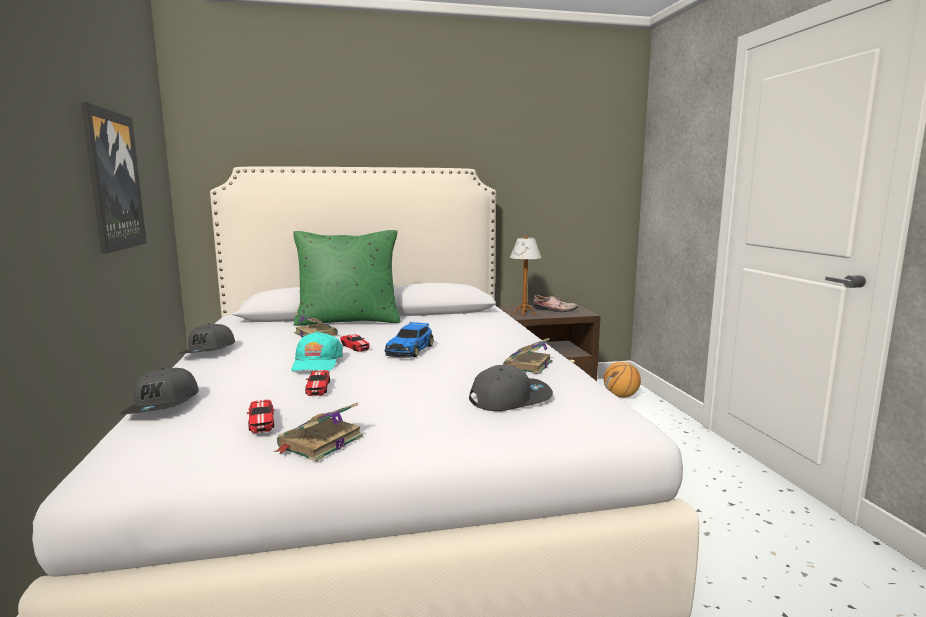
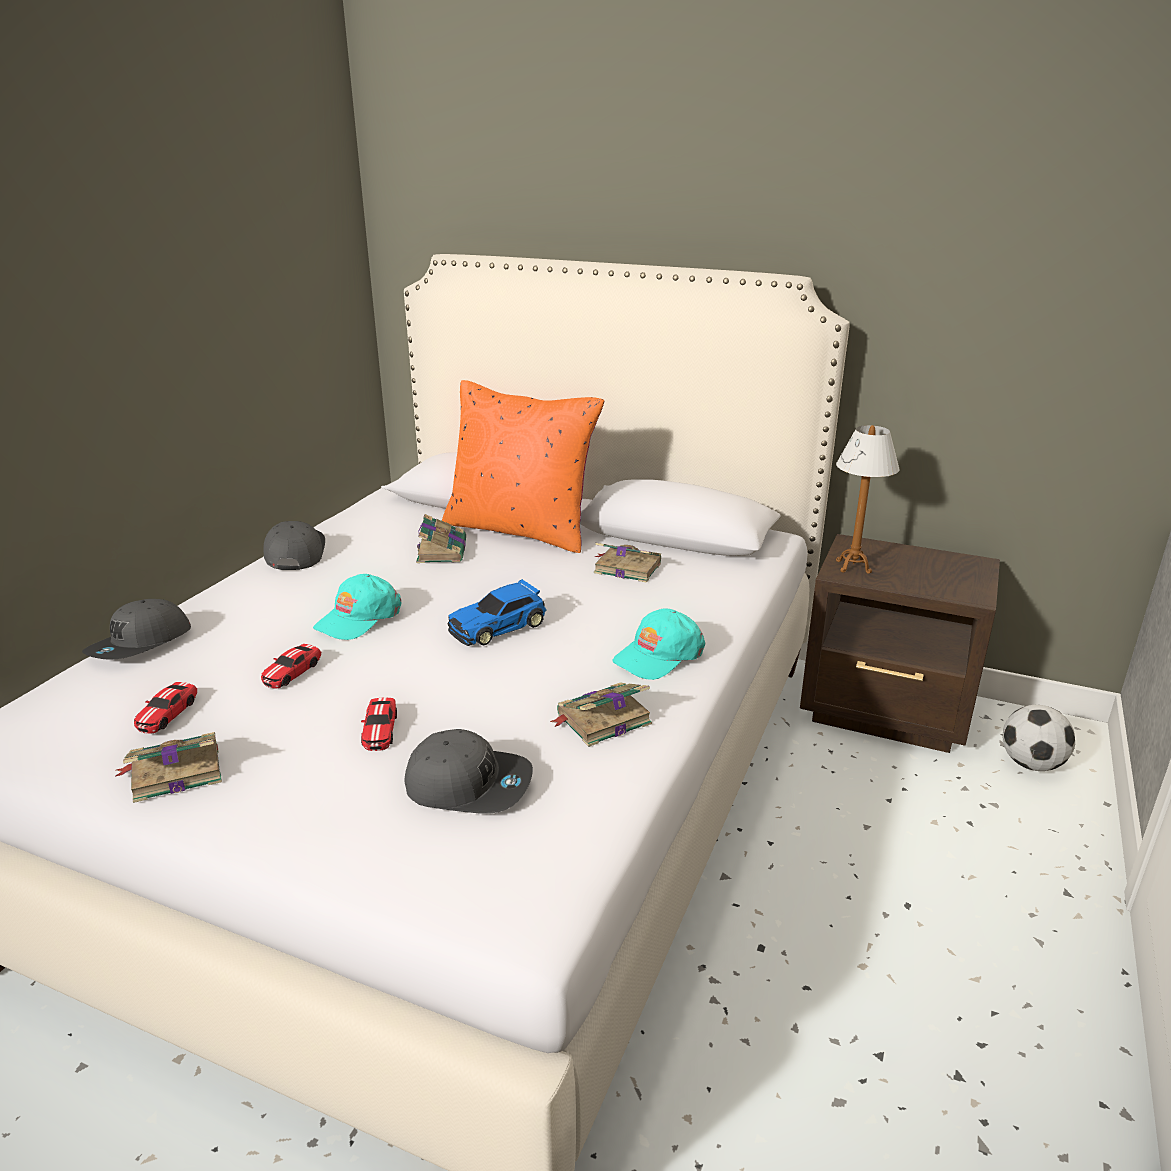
camera: 35 degrees right, 15 degrees up
picture [81,102,147,254] -> none
grey cap [178,323,235,354] -> grey cap turned 135 degrees clockwise [263,521,325,570]
green pillow [293,230,401,326] -> orange pillow [442,380,604,553]
toy car [341,335,370,352] -> toy car moved to [361,697,397,751]
shoe [533,295,578,312] -> none
basketball [604,362,641,398] -> football [1003,705,1075,771]
none -> book [594,543,661,583]
none -> turquoise cap [612,608,705,680]

